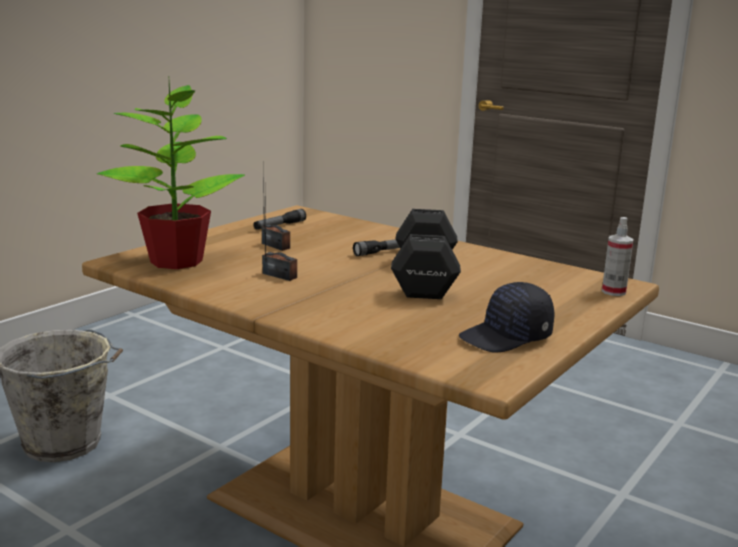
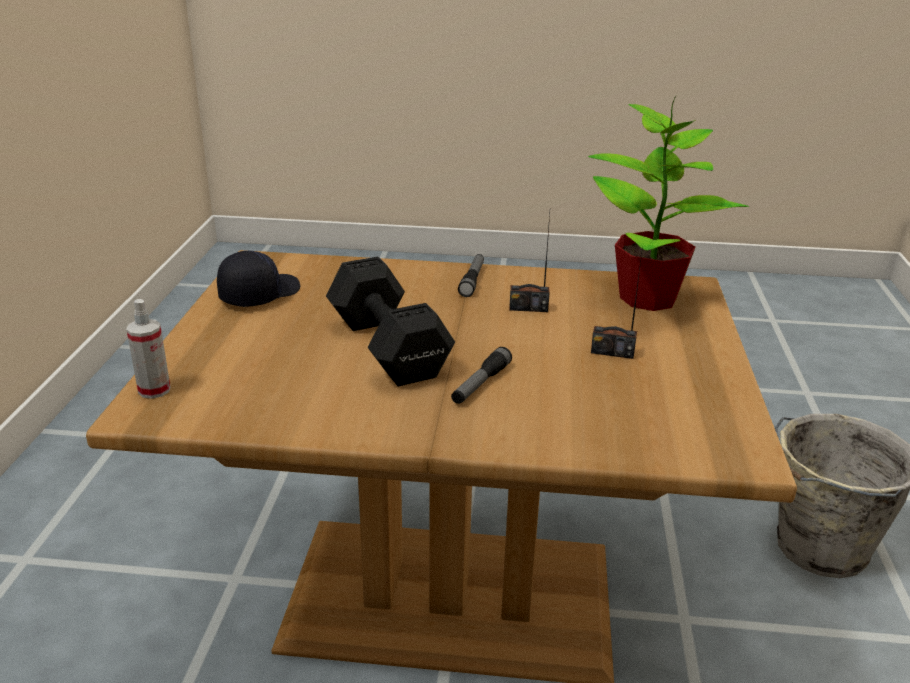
camera: 150 degrees right, 10 degrees up
flashlight [253,209,306,230] -> flashlight moved to [458,254,484,297]

